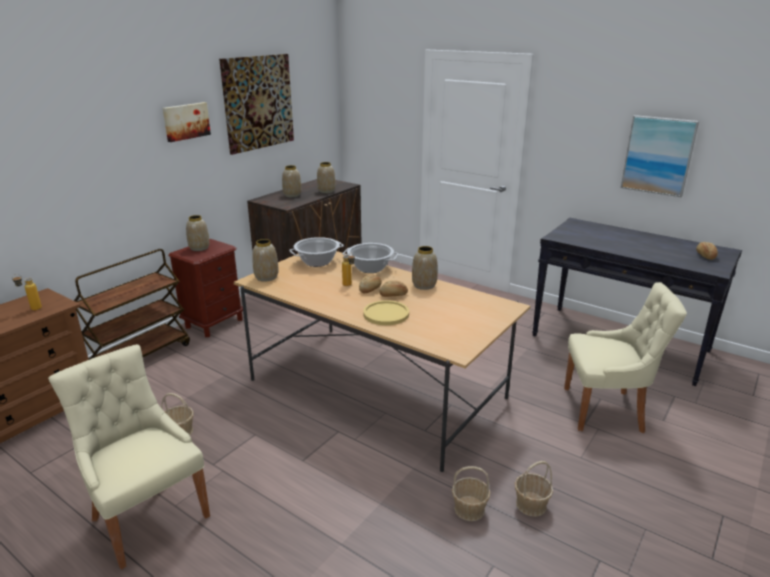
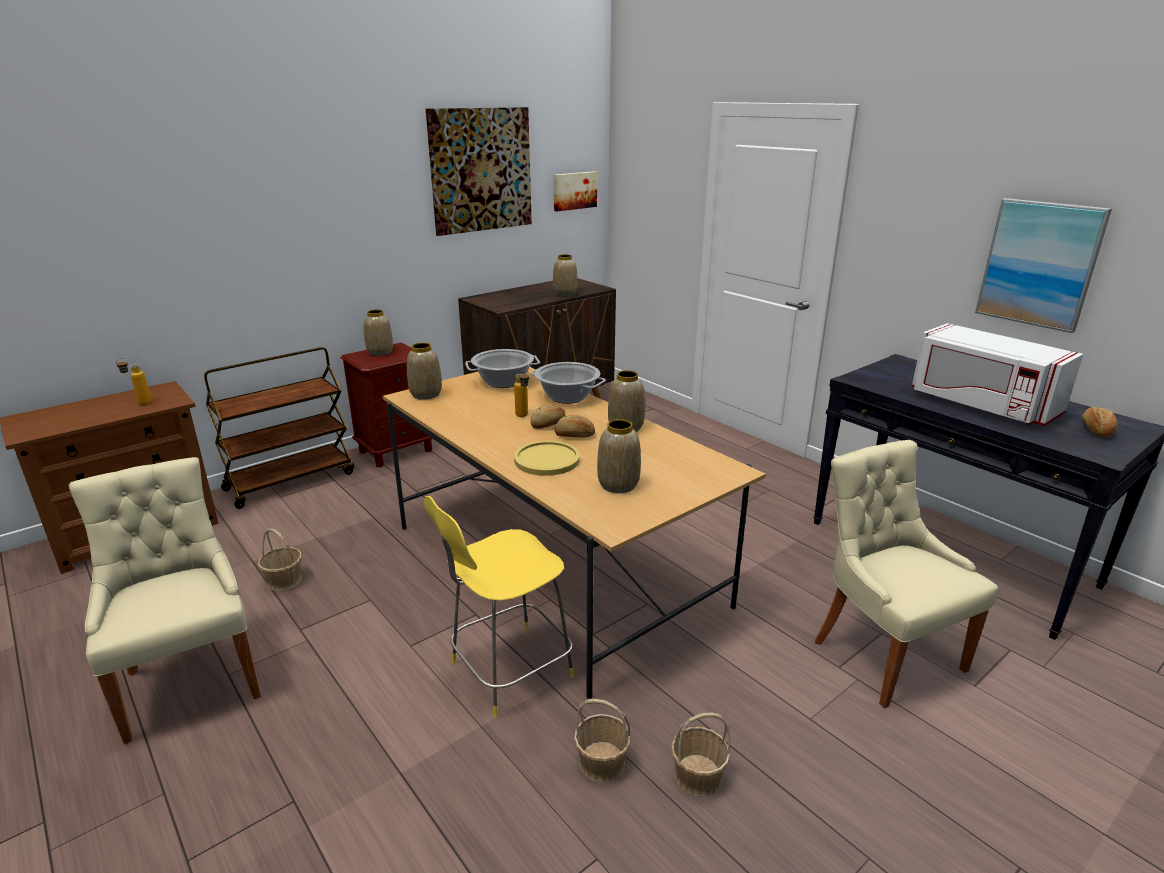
camera: 15 degrees right, 0 degrees up
picture [163,102,211,142] -> picture moved to [554,171,597,211]
vase [282,165,301,197] -> vase moved to [597,419,641,493]
beige chair [564,282,687,433] -> beige chair turned 135 degrees counterclockwise [815,440,999,708]
none -> yellow stool [424,496,574,717]
none -> white microwave [912,323,1083,426]

